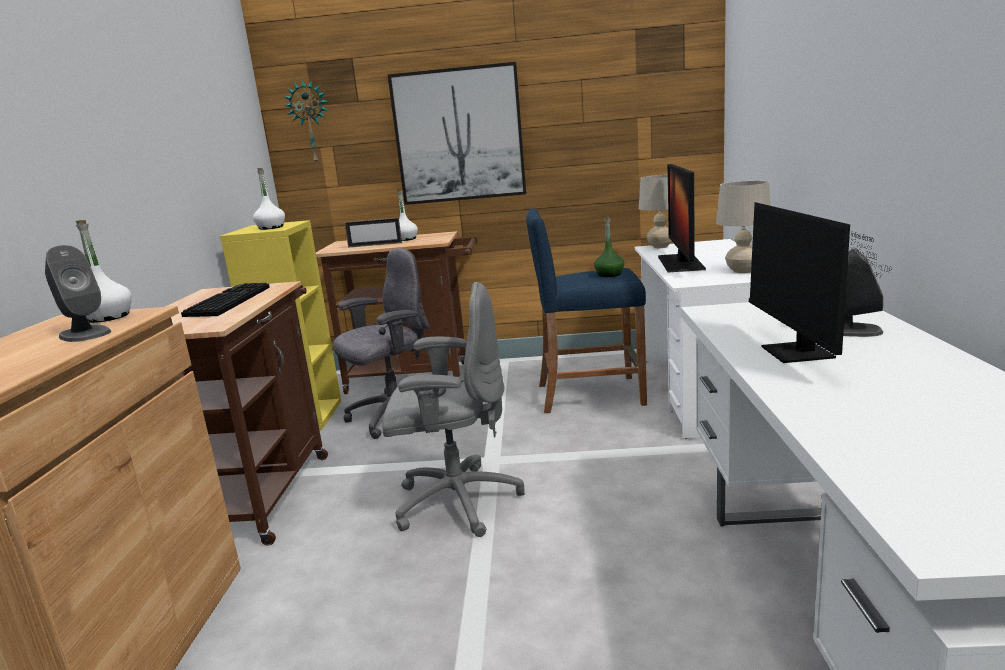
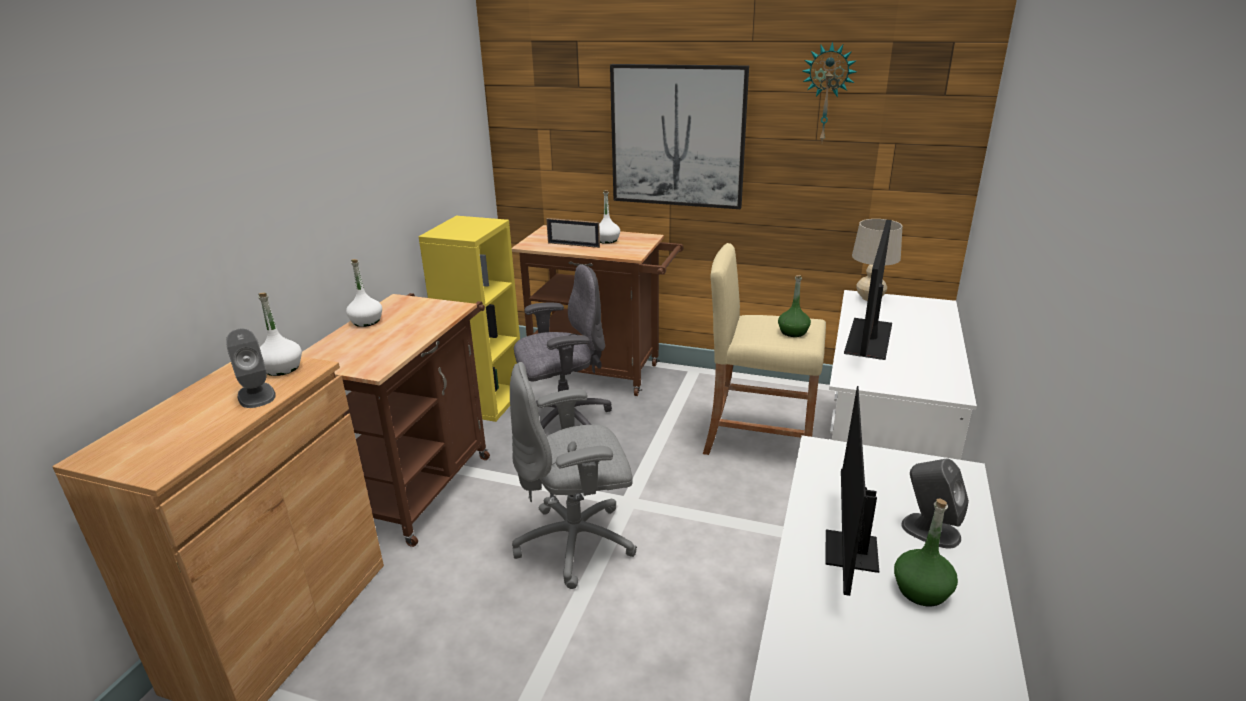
camera: 15 degrees right, 10 degrees up
keyboard [181,283,270,317] -> none
white bottle [253,168,285,230] -> white bottle moved to [346,259,382,327]
wall clock [284,79,329,165] -> wall clock moved to [802,42,857,142]
grey office chair [382,282,525,537] -> grey office chair turned 150 degrees clockwise [510,362,637,589]
blue stool [526,208,647,413] -> beige stool [703,243,826,455]
beige table lamp [716,181,771,273] -> none
none -> green bottle [894,499,958,607]

